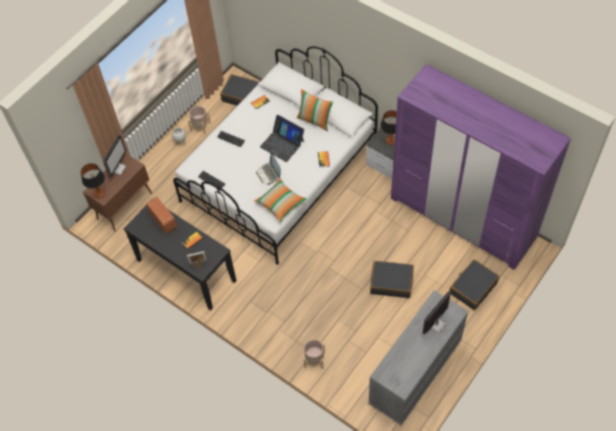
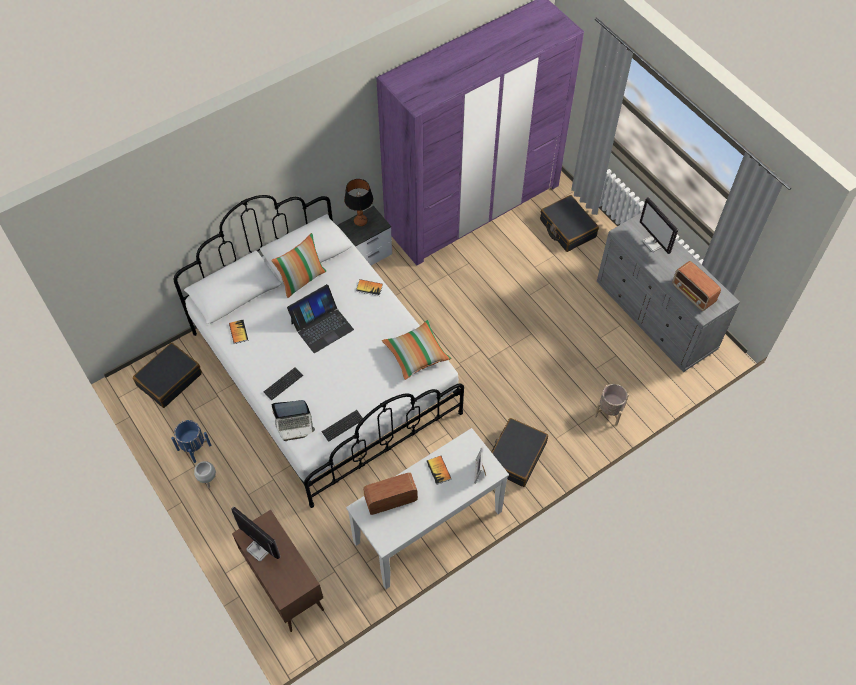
camera: 75 degrees left, 0 degrees up
table lamp [81,163,105,198] -> none
black console table [124,206,237,311] -> white console table [346,428,509,589]
beige planter [188,106,211,135] -> blue planter [171,420,211,463]
laptop [256,152,281,185] -> laptop moved to [272,400,315,441]
black suitcase [370,261,414,298] -> black suitcase moved to [491,418,548,487]
none -> radio [672,261,721,311]

